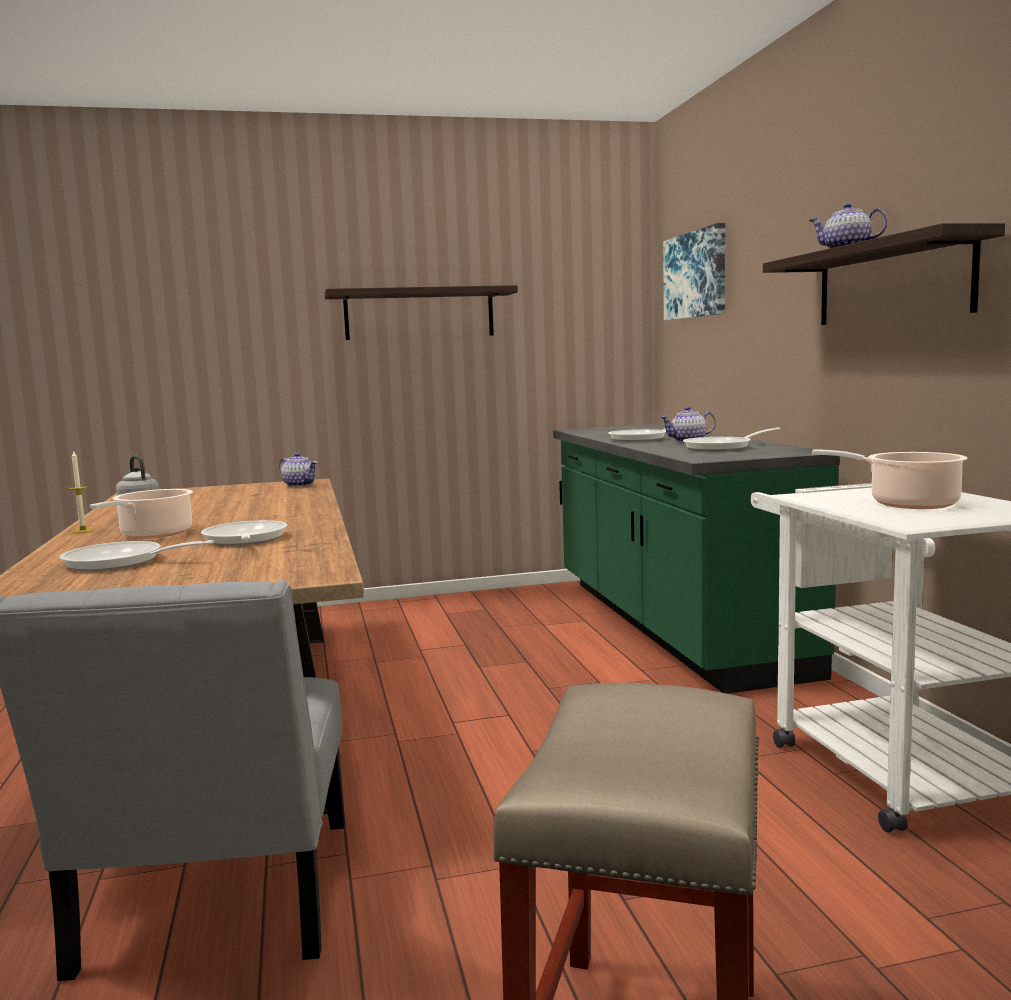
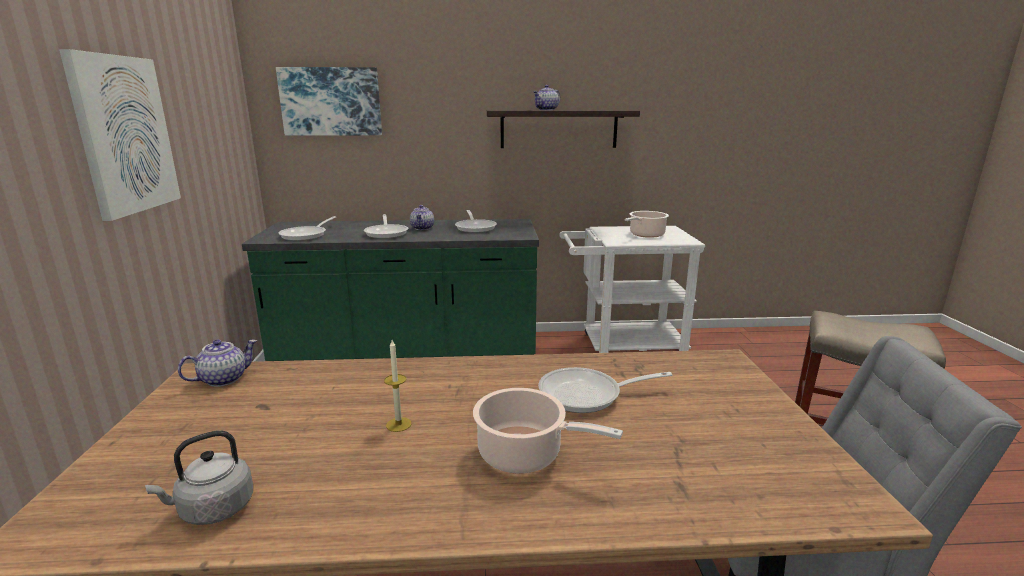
camera: 80 degrees left, 10 degrees up
frying pan [59,540,214,571] -> frying pan moved to [278,216,336,241]
candle [68,450,95,533] -> candle moved to [384,340,411,432]
shelf [325,285,518,340] -> picture [59,49,181,221]

